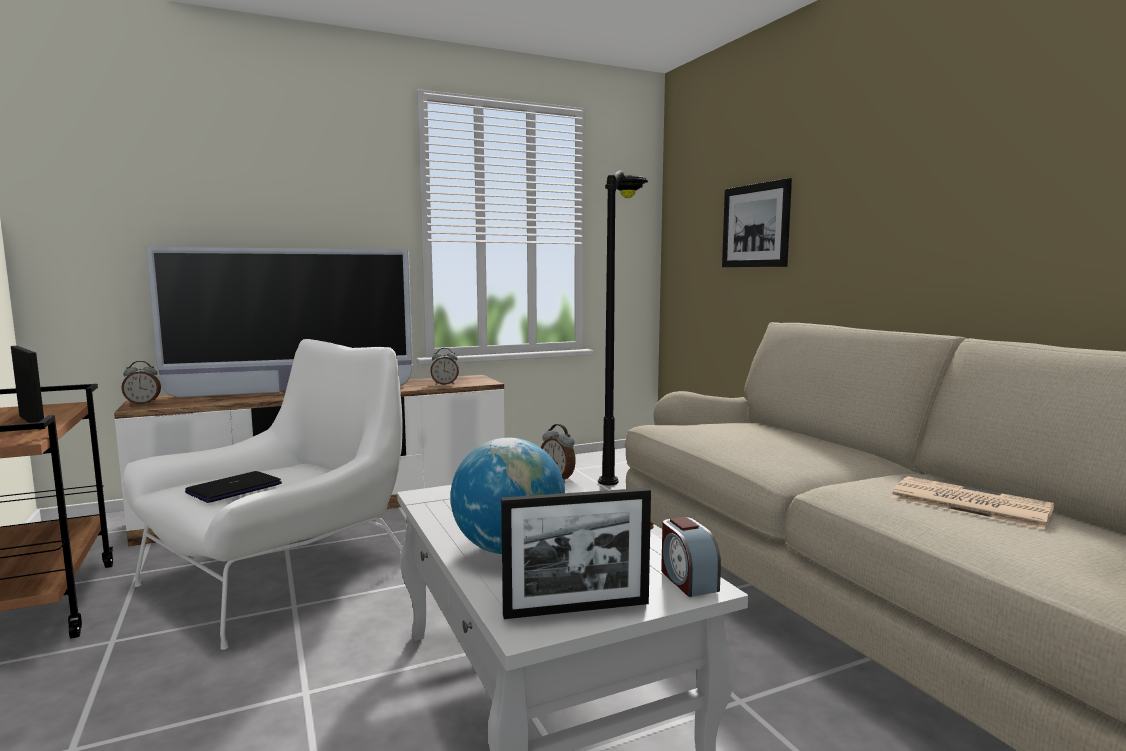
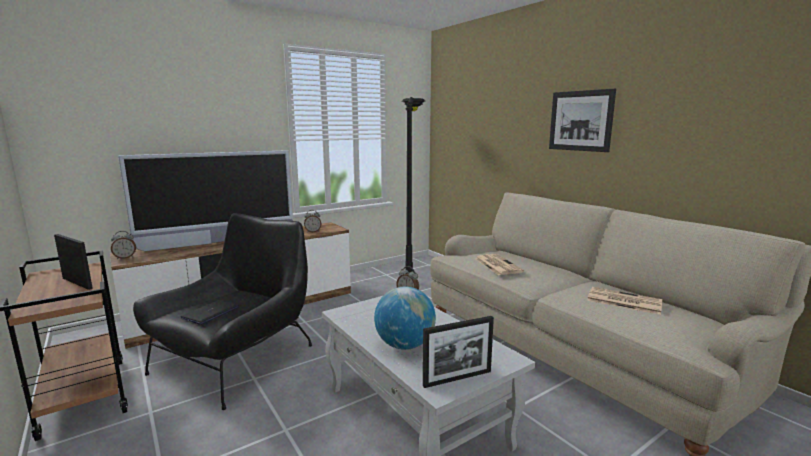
camera: 10 degrees left, 5 degrees up
white armchair [123,339,403,650] -> black armchair [133,213,312,410]
alarm clock [661,517,721,597] -> none
picture [722,178,792,267] -> picture moved to [549,89,616,152]
none -> newspaper [476,254,524,275]

